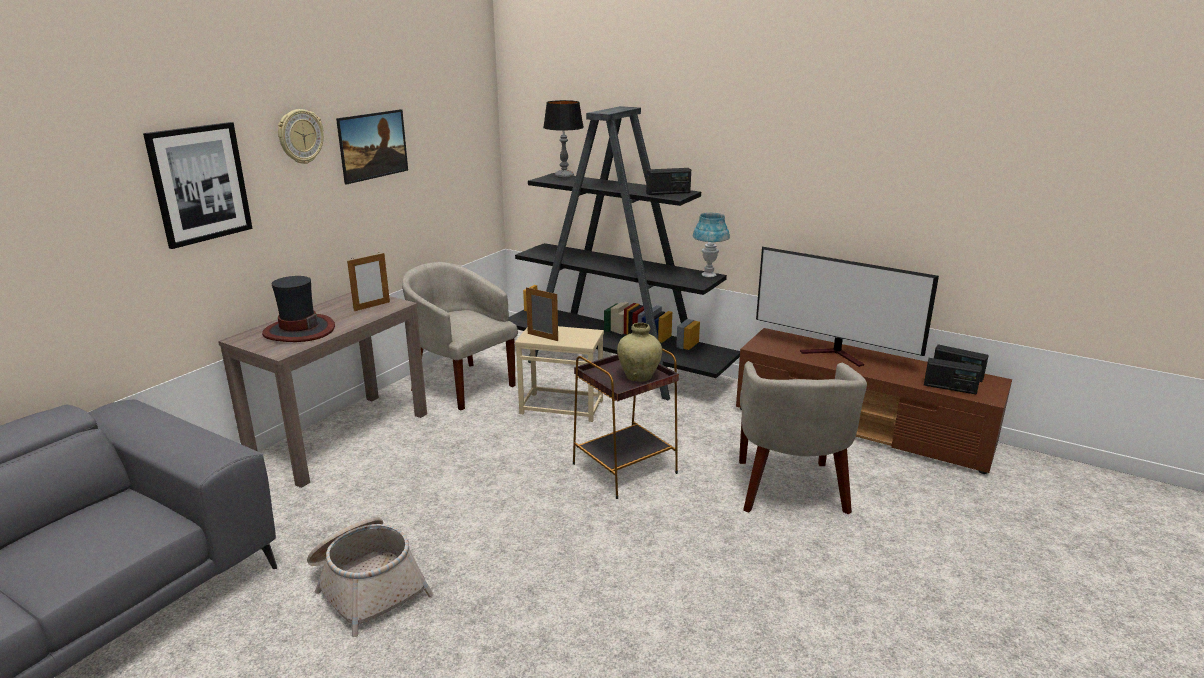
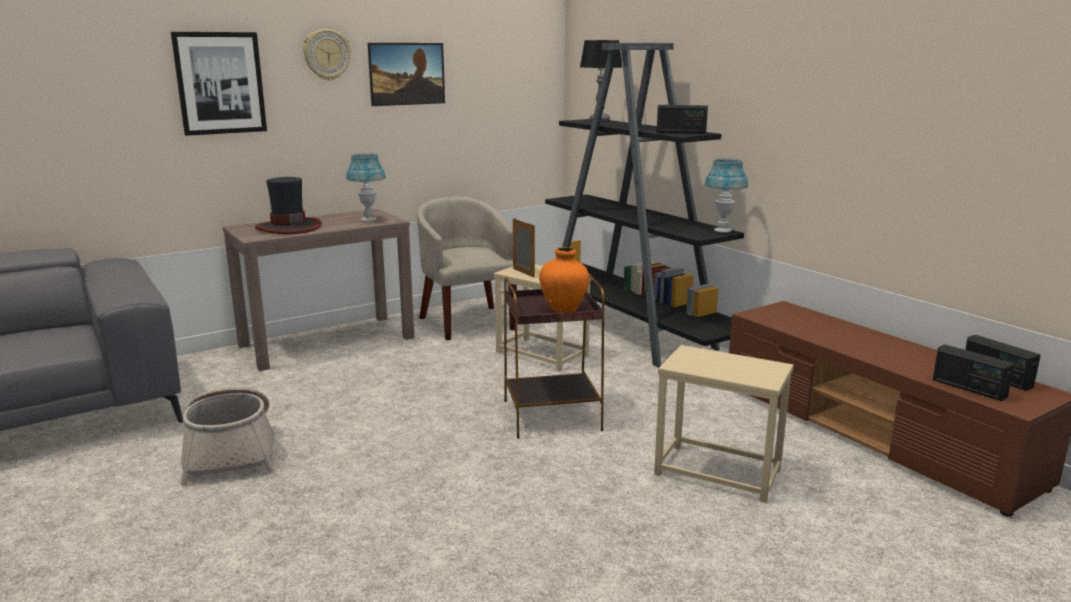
camera: 25 degrees right, 5 degrees down
picture frame [347,252,390,311] -> blue table lamp [346,153,386,222]
beige vase [617,323,662,382] -> orange vase [539,247,590,313]
beige armchair [739,361,867,514] -> beige side table [654,345,794,503]
television [756,247,939,367] -> none

